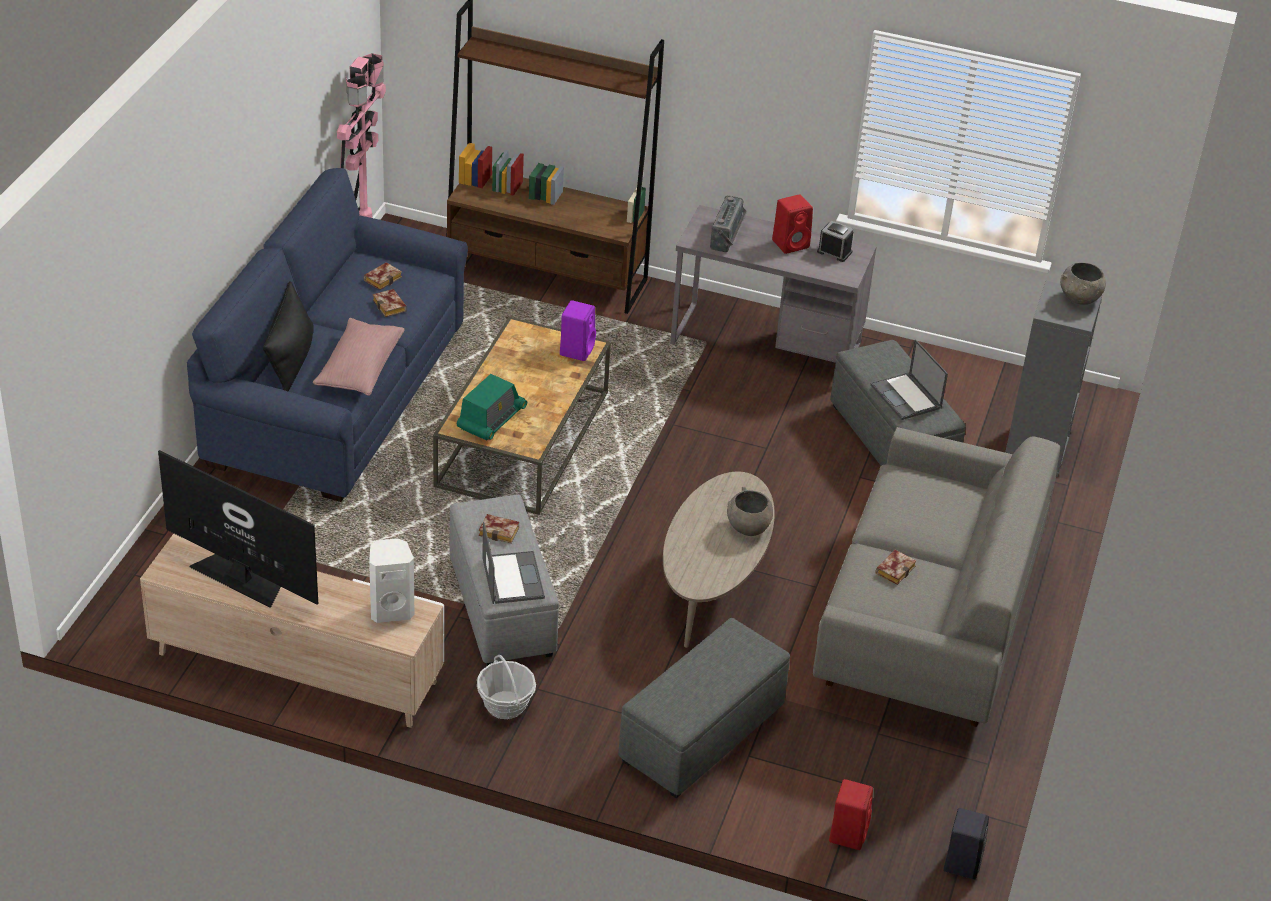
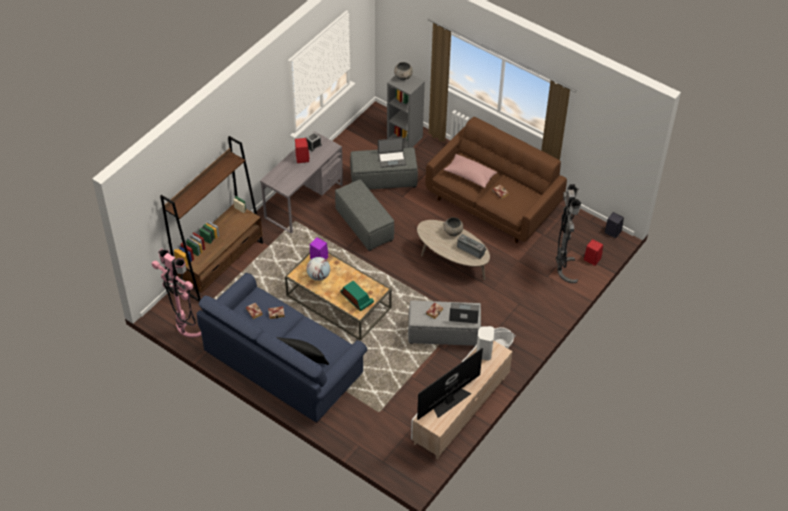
camera: 70 degrees left, 10 degrees up
pink pillow [313,318,405,396] -> pink pillow moved to [444,154,497,188]
grey ottoman [618,618,790,798] -> grey ottoman moved to [335,179,394,251]
radio [710,195,747,252] -> radio moved to [457,234,487,259]
grey sofa [813,427,1060,727] -> brown sofa [426,117,567,243]
none -> globe [307,257,330,281]
none -> grey floor lamp [556,184,581,283]

